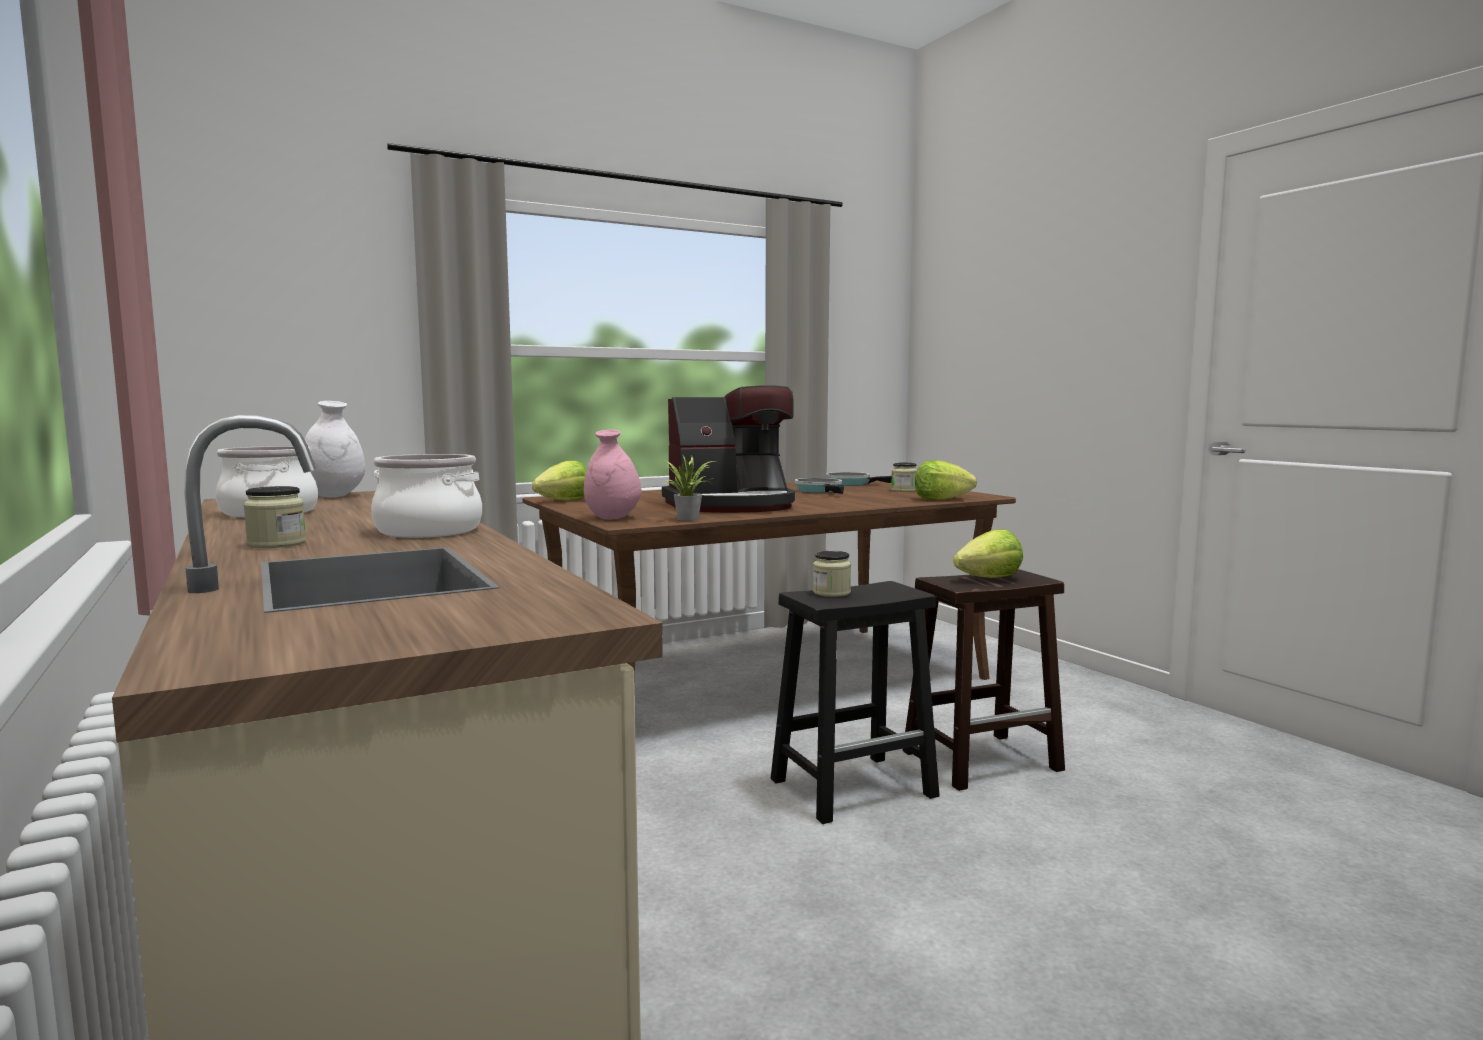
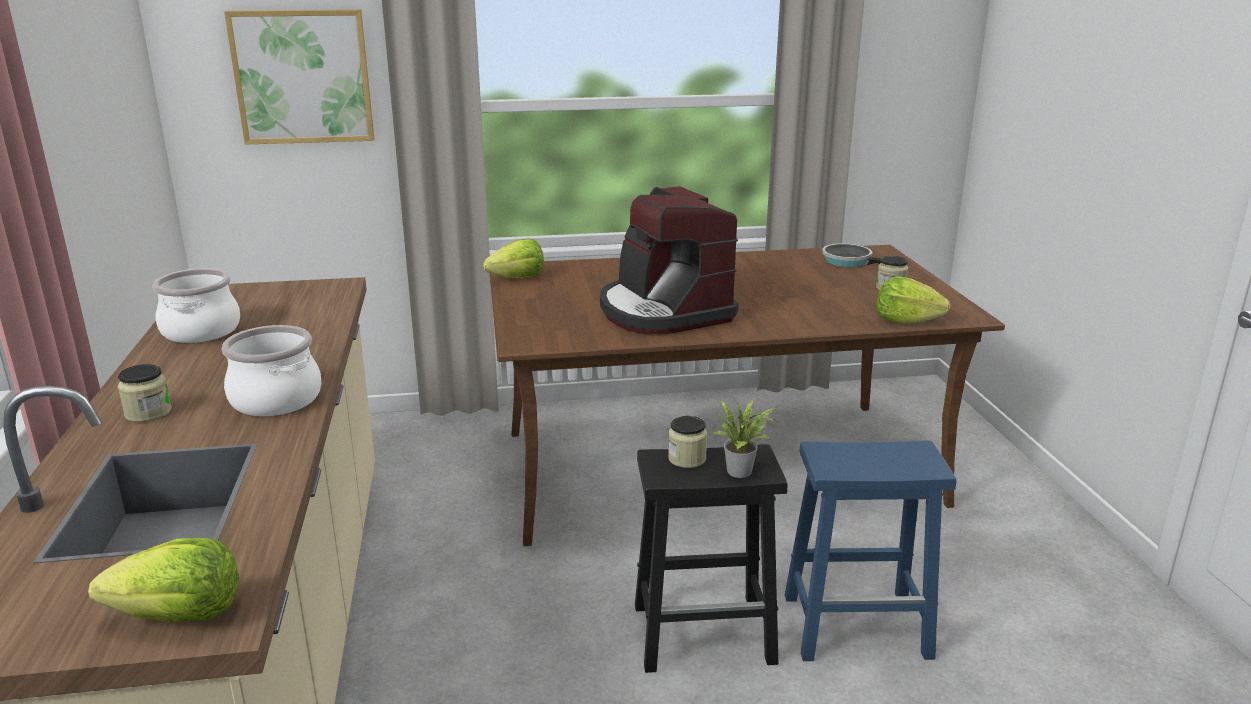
camera: 20 degrees right, 15 degrees up
white vase [304,401,366,498] -> none
pink vase [584,430,642,520] -> none
coffee machine [662,385,795,513] -> coffee machine turned 60 degrees clockwise [600,186,739,334]
potted plant [666,454,716,521] -> potted plant moved to [712,400,775,478]
frying pan [795,478,844,494] -> none
brown stool [903,569,1065,791] -> blue stool [785,441,956,661]
lettuce [953,529,1023,578] -> lettuce moved to [88,538,239,622]
none -> picture [224,9,374,145]

